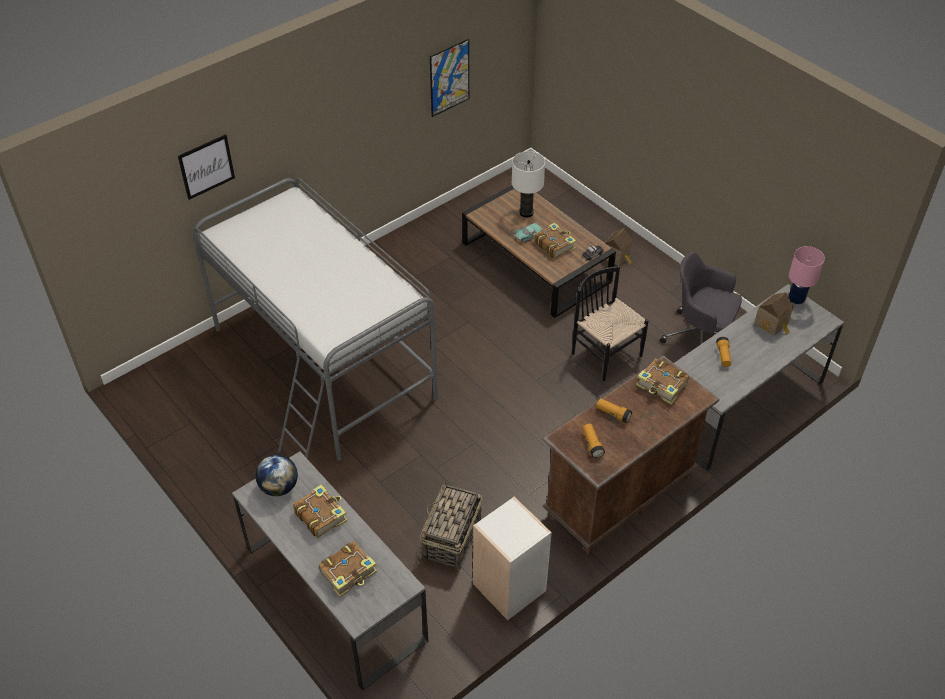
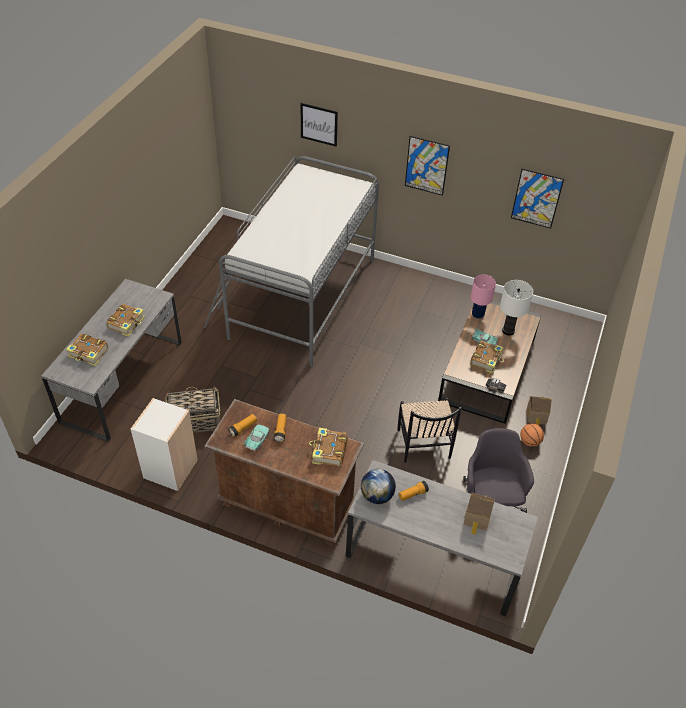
camera: 60 degrees right, 0 degrees up
globe [256,454,298,496] -> globe moved to [361,469,396,504]
black chair [572,265,649,381] -> black chair turned 150 degrees clockwise [397,397,462,463]
pink table lamp [789,246,825,304] -> pink table lamp moved to [471,274,496,318]
none -> turquoise toy car [243,424,270,452]
none -> picture [405,136,450,196]
none -> basketball [520,424,544,447]

